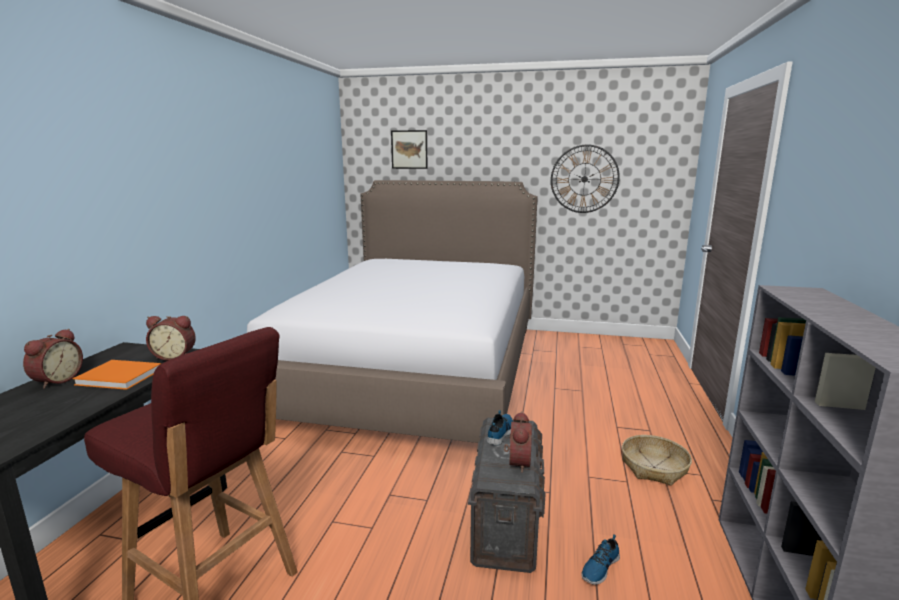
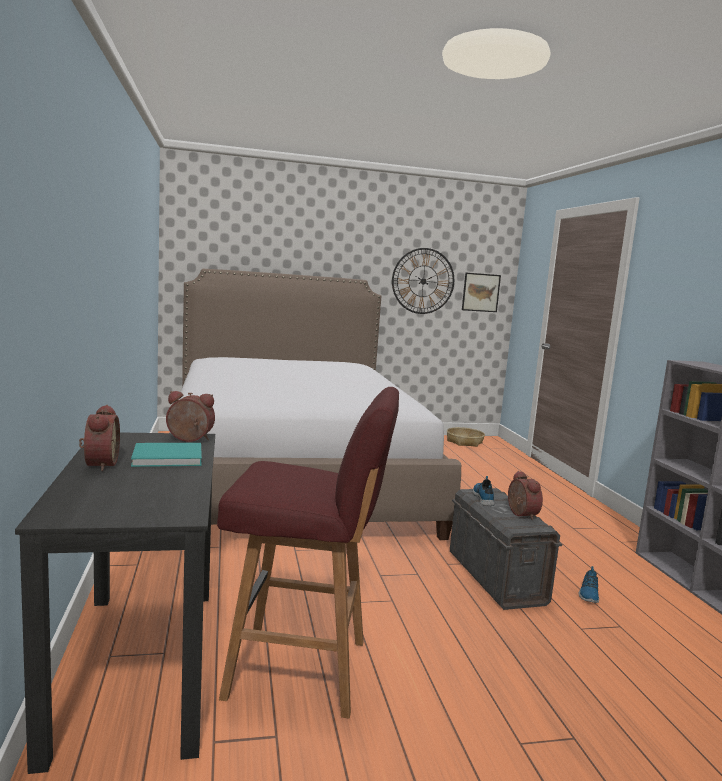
camera: 25 degrees left, 5 degrees down
orange book [72,360,161,390] -> turquoise book [131,443,202,467]
alarm clock [146,316,196,361] -> alarm clock turned 150 degrees counterclockwise [166,391,215,442]
picture [391,130,428,169] -> picture moved to [462,273,501,312]
basket [622,435,692,486] -> basket moved to [447,427,485,447]

